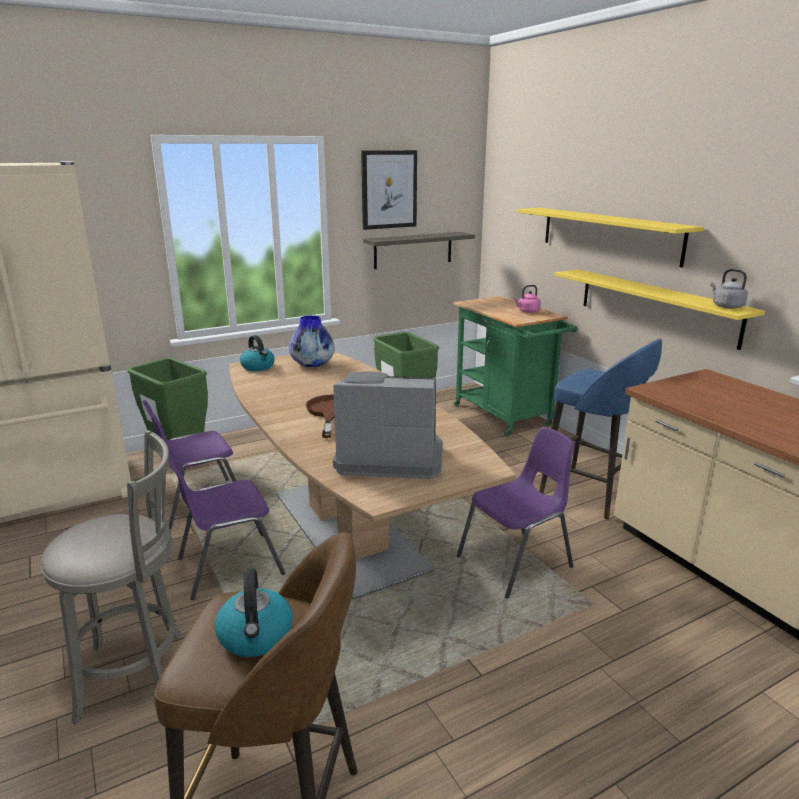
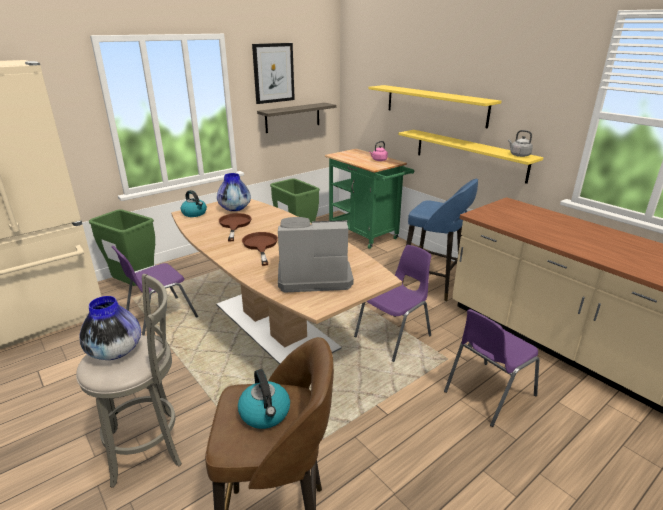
camera: 10 degrees left, 5 degrees up
purple chair [168,448,286,600] -> purple chair moved to [444,309,539,427]
none -> vase [79,296,141,360]
none -> brown frying pan [219,213,252,241]

